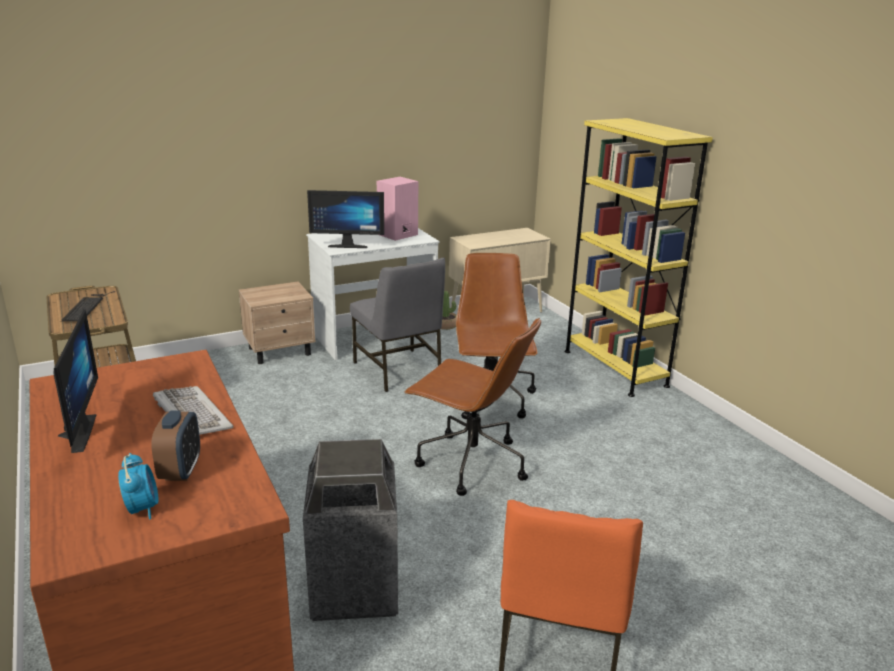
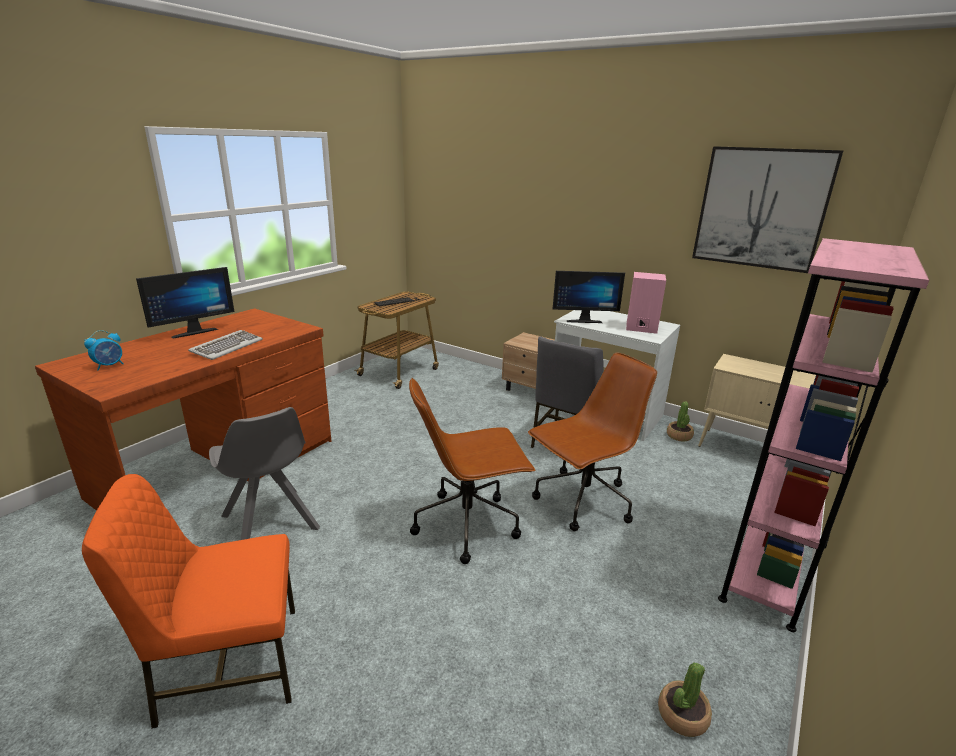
camera: 60 degrees right, 0 degrees up
alarm clock [151,411,200,481] -> none
trash can [303,439,398,621] -> grey chair [209,407,320,540]
monitor [307,190,384,248] -> monitor turned 60 degrees counterclockwise [553,271,625,323]
brown office chair [404,318,541,496] -> brown office chair turned 75 degrees clockwise [409,378,536,564]
yellow bookcase [565,118,713,397] -> pink bookcase [718,238,929,632]
none -> potted plant [658,662,712,737]
none -> picture [692,146,843,273]

